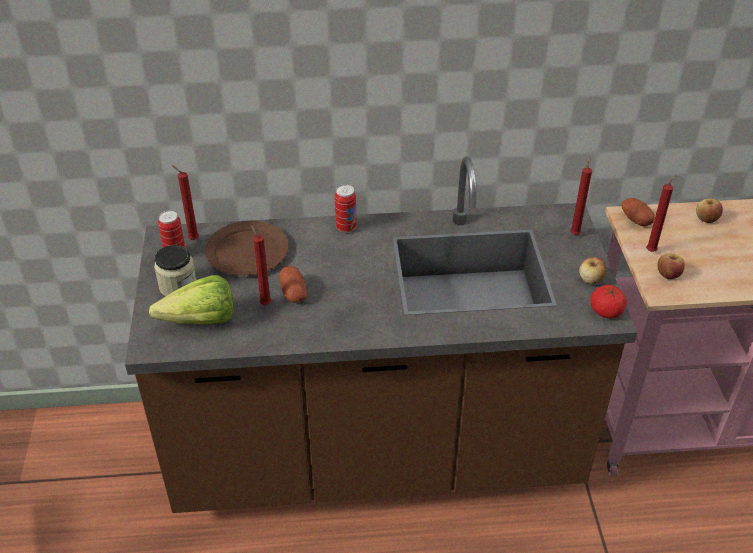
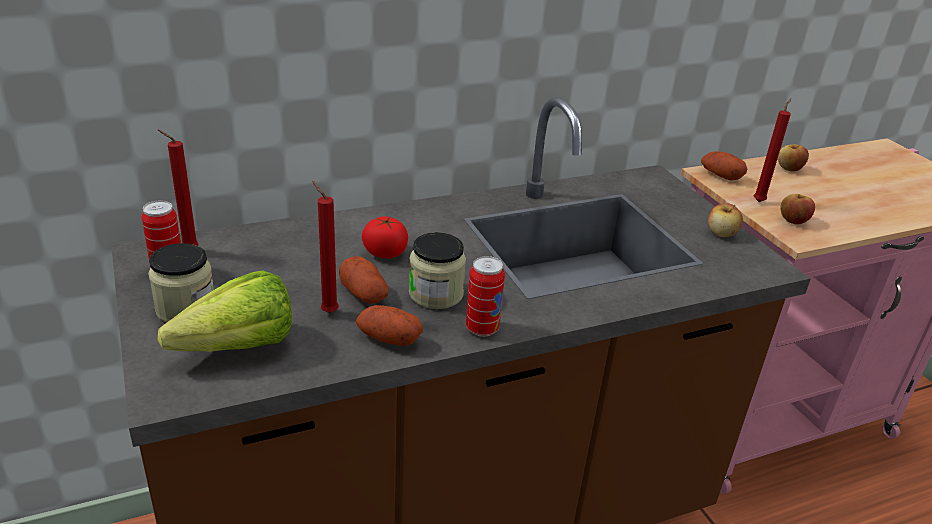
camera: 20 degrees left, 10 degrees down
brown plate [205,221,289,276] -> none
can [335,185,357,233] -> can moved to [466,256,505,337]
red candle [570,157,592,235] -> none
tomato [590,285,627,319] -> tomato moved to [362,216,408,259]
none -> potato [356,305,423,346]
none -> jar [409,232,466,309]

